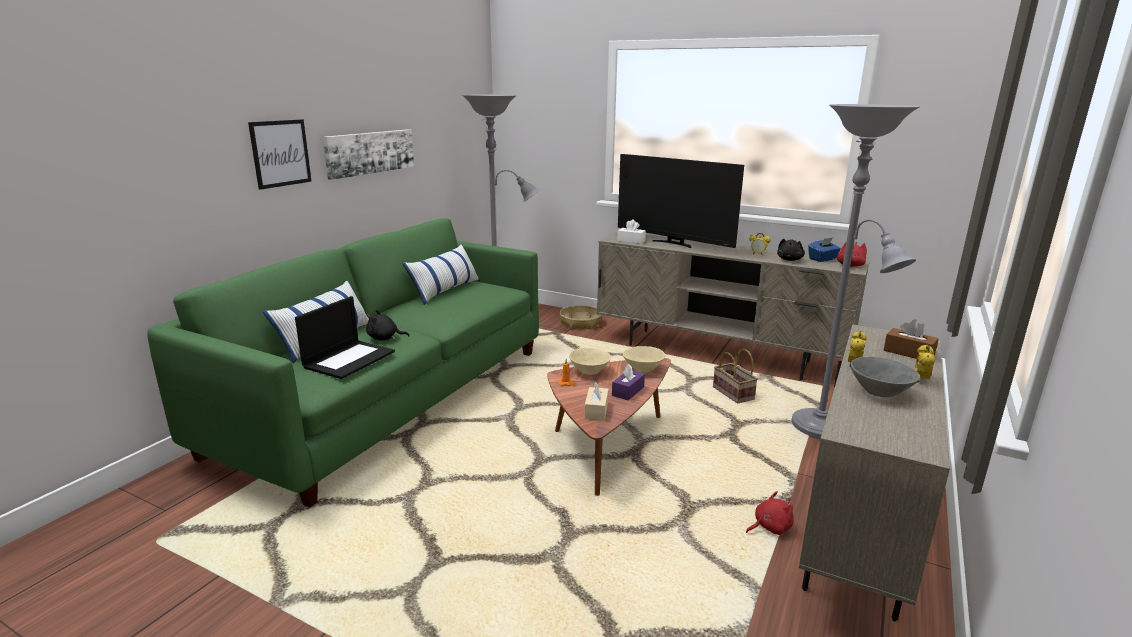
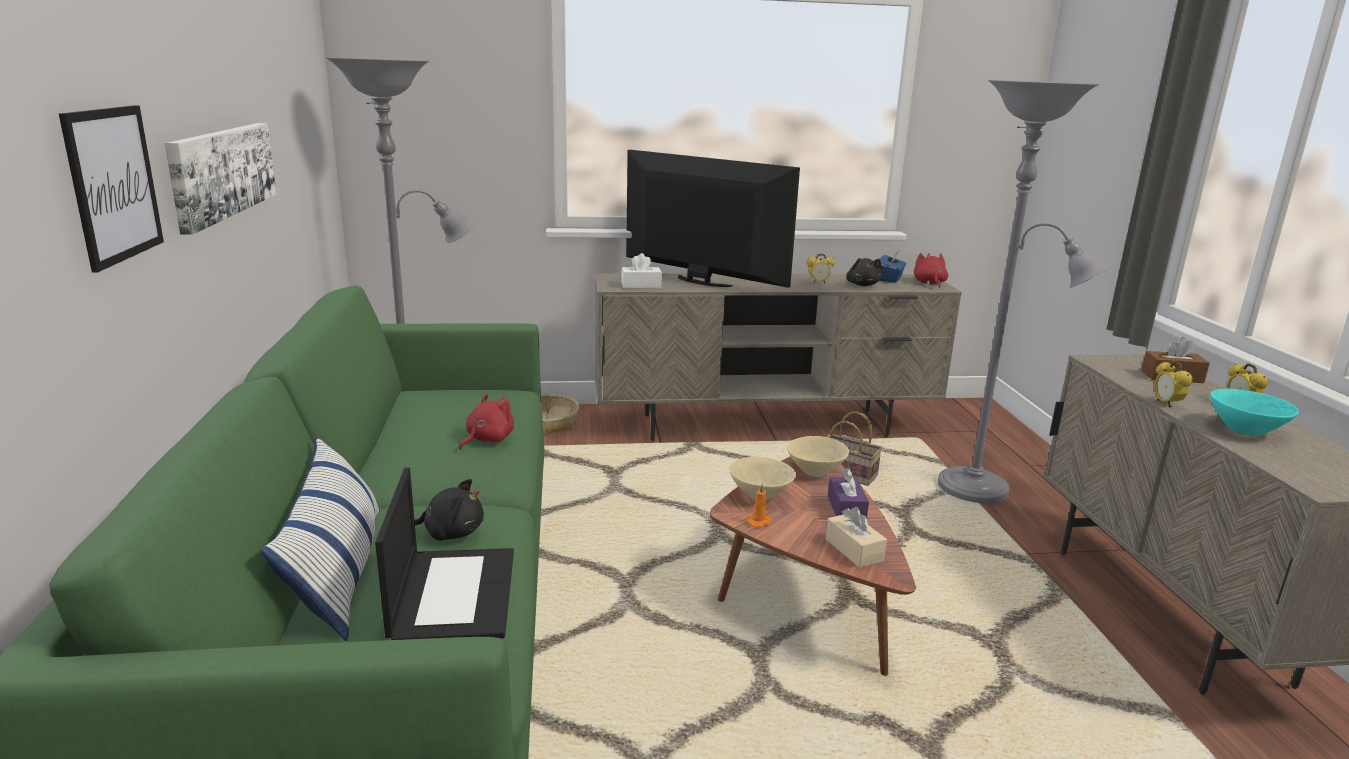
camera: 35 degrees left, 0 degrees up
black plush toy [366,310,410,340] -> black plush toy turned 150 degrees counterclockwise [414,479,484,541]
pillow [402,244,480,305] -> none
television [618,154,744,248] -> television turned 150 degrees counterclockwise [626,150,800,288]
red plush toy [746,491,794,535] -> red plush toy moved to [459,393,514,449]
grey bowl [851,357,920,397] -> turquoise bowl [1210,389,1299,435]

